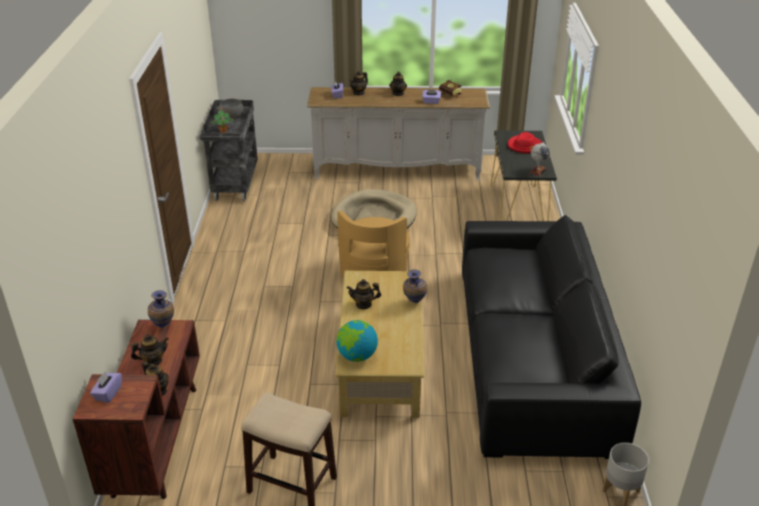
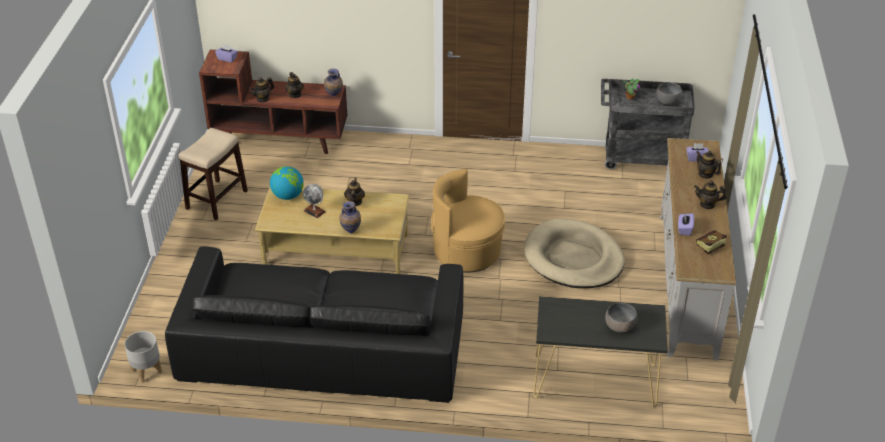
camera: 95 degrees right, 5 degrees up
red hat [508,132,542,153] -> grey bowl [605,303,638,333]
globe [529,142,550,177] -> globe moved to [303,184,326,218]

